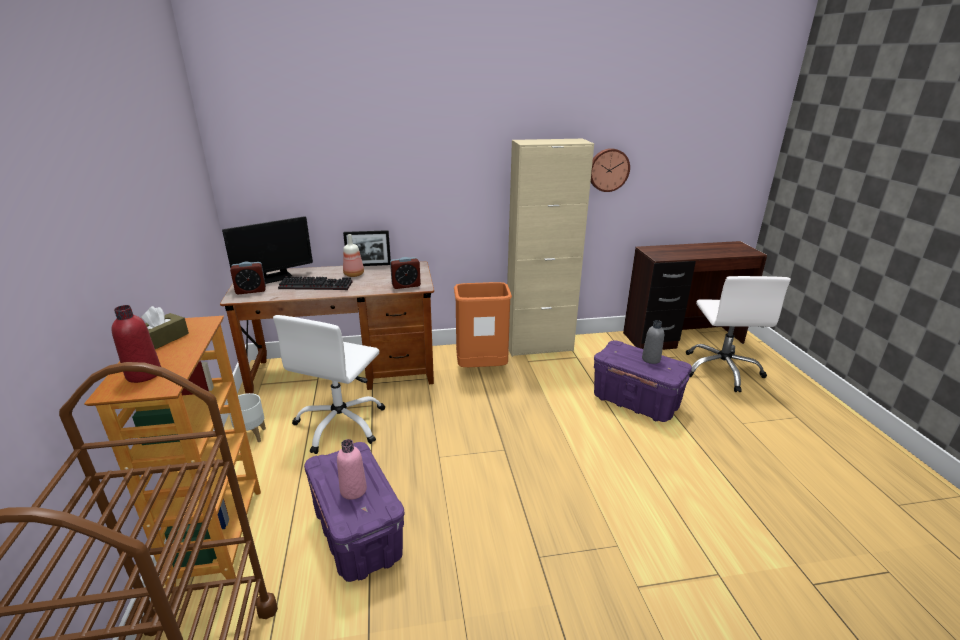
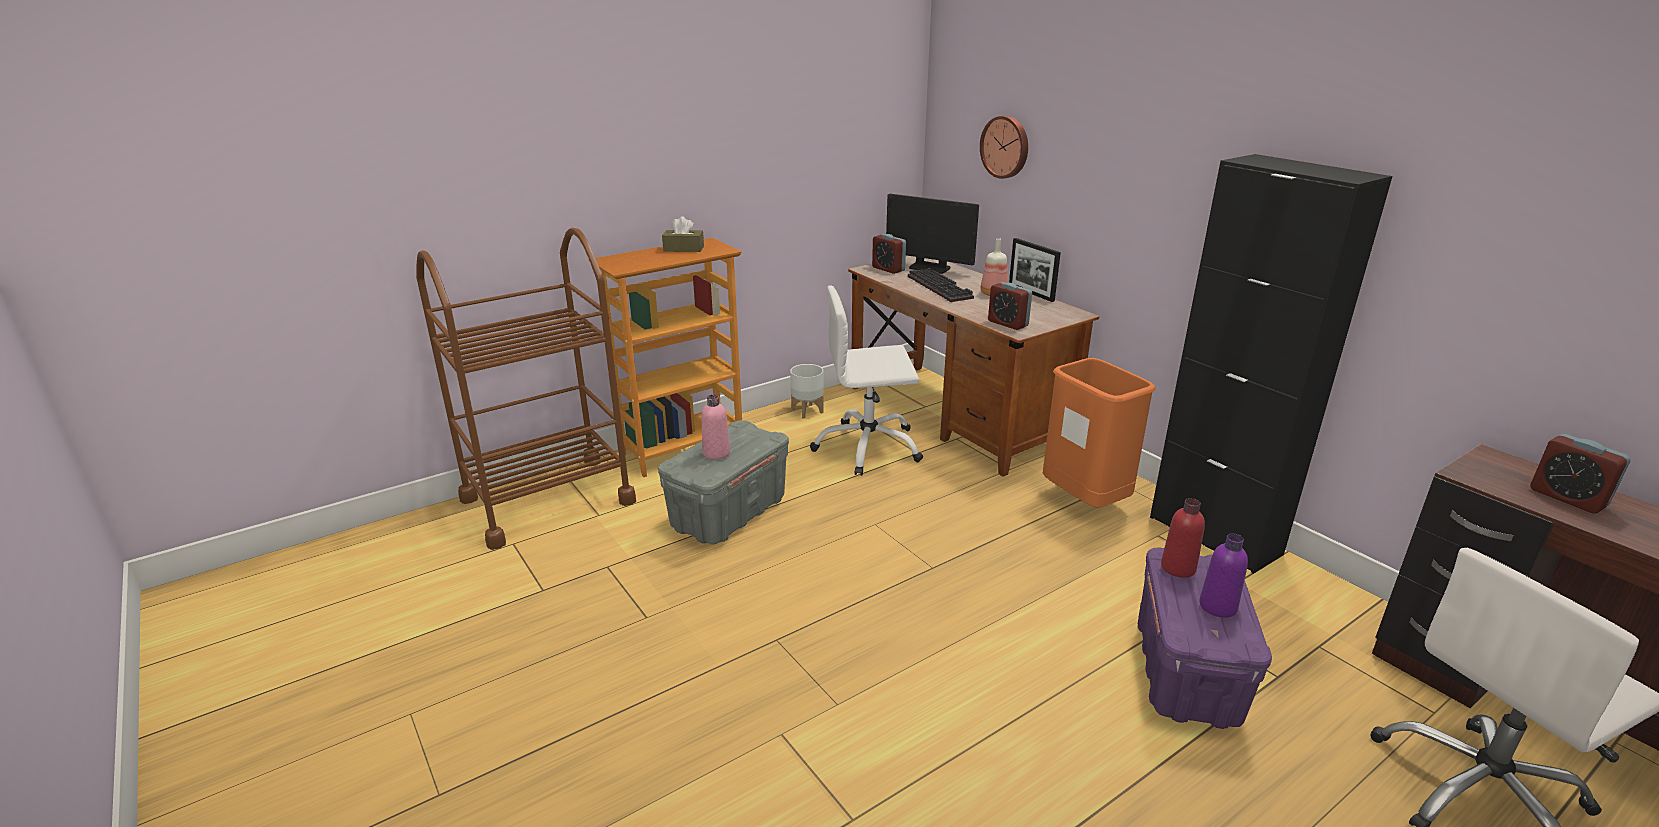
camera: 65 degrees right, 0 degrees up
red bottle [112,305,161,383] -> red bottle moved to [1161,498,1205,578]
purple storage box [304,442,404,582] -> grey storage box [658,420,789,544]
beige cabinet [507,138,594,357] -> black cabinet [1150,154,1393,574]
wall clock [591,148,630,192] -> wall clock moved to [980,116,1028,179]
grey bottle [642,320,664,364] -> purple bottle [1199,533,1248,618]
none -> alarm clock [1530,434,1631,514]

